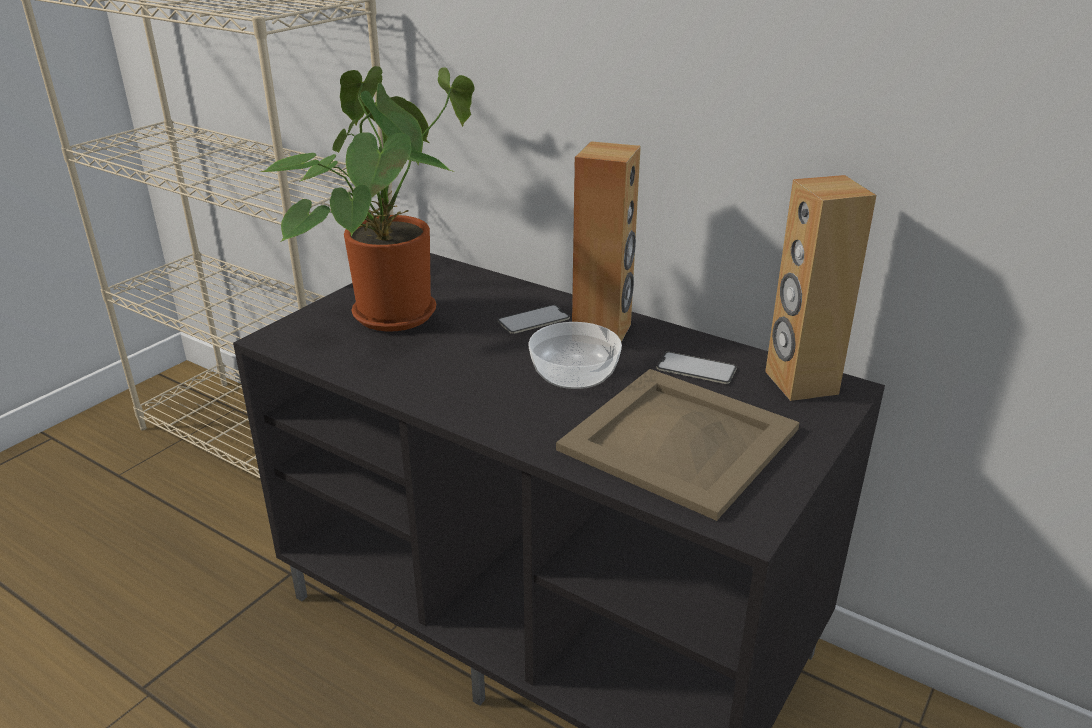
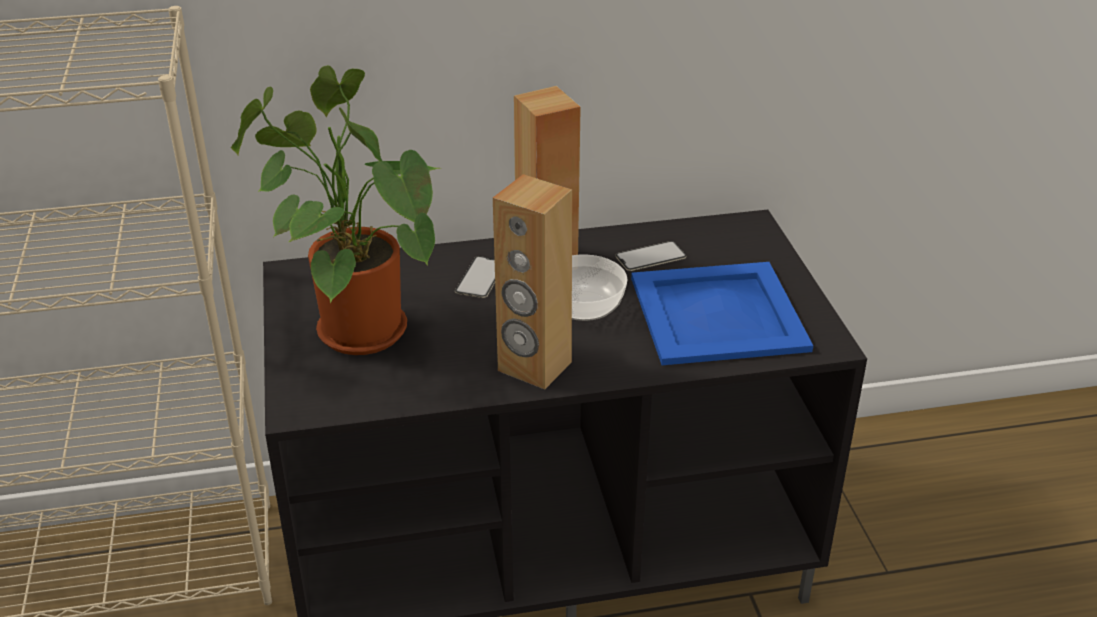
camera: 45 degrees left, 5 degrees up
beige tray [556,369,800,521] -> blue tray [631,262,813,365]
brown speaker [765,175,876,401] -> brown speaker moved to [493,174,572,389]

